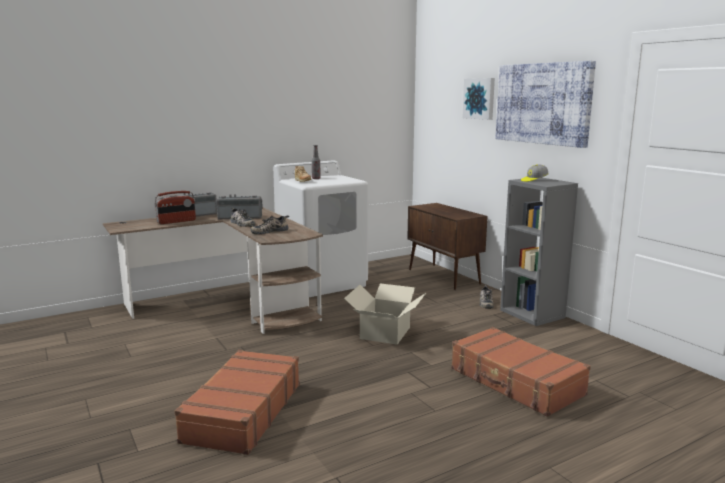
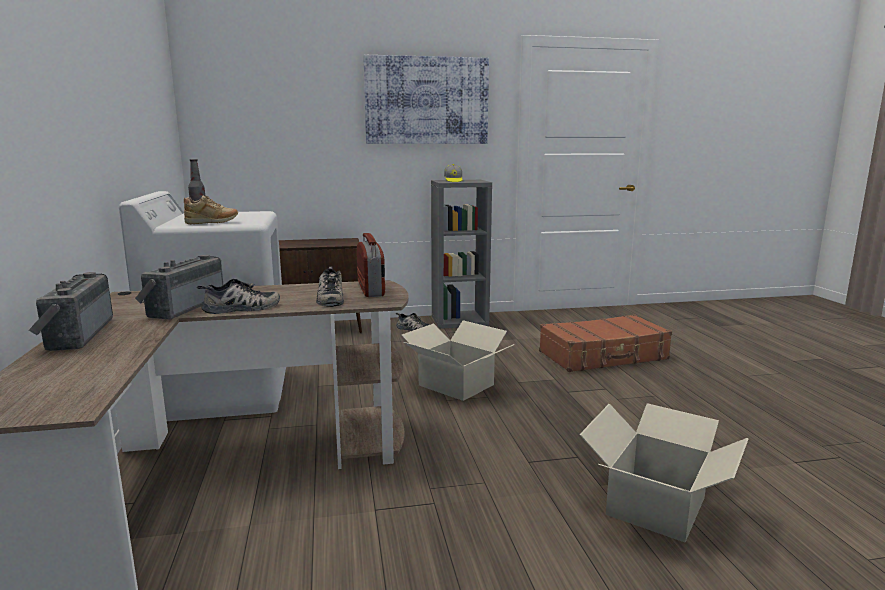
camera: 70 degrees left, 0 degrees up
radio [154,191,196,224] -> radio moved to [357,233,385,297]
brown suitcase [175,350,300,455] -> cardboard box [579,403,749,542]
picture [462,78,495,120] -> none

